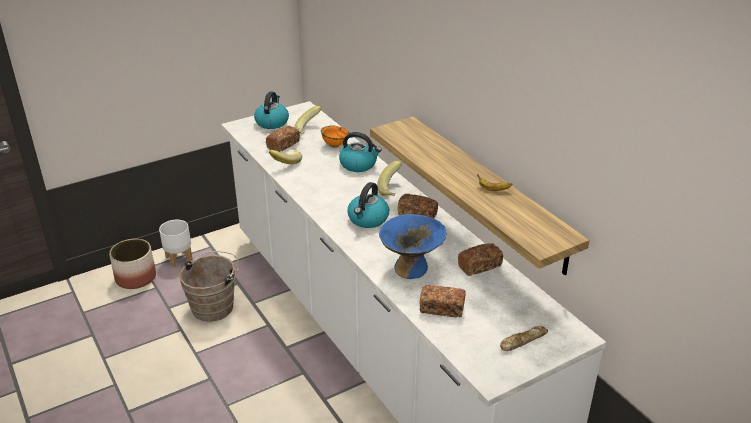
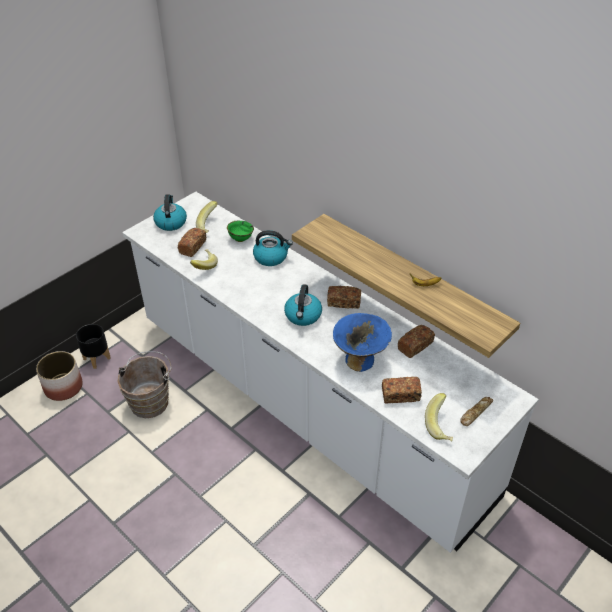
camera: 15 degrees left, 10 degrees up
white planter [159,220,193,267] -> black planter [76,324,111,369]
orange bowl [321,126,349,148] -> green bowl [227,221,254,242]
banana [377,161,402,196] -> banana moved to [425,393,453,442]

